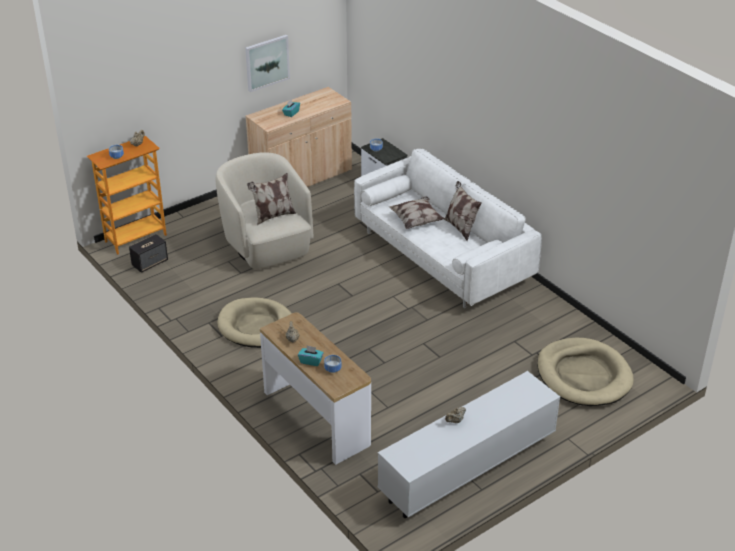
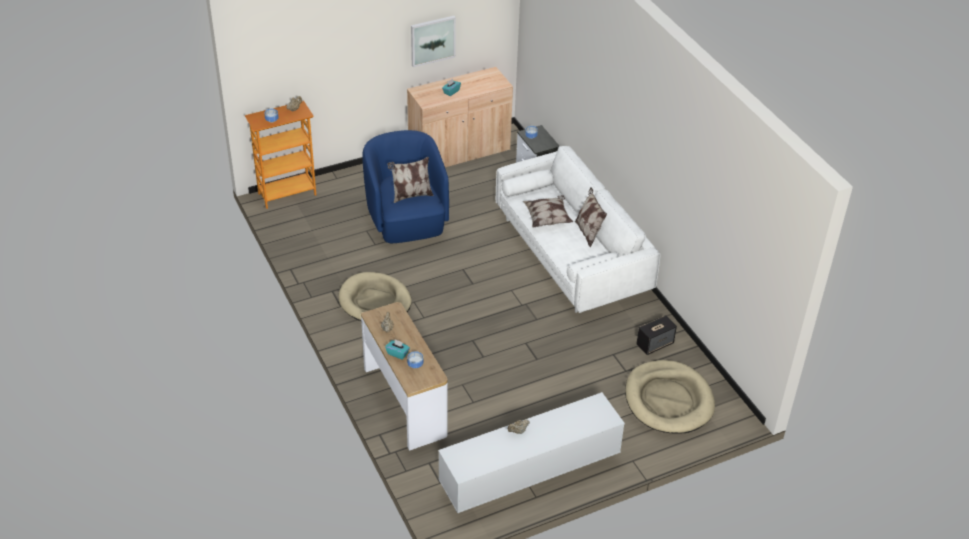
camera: 10 degrees right, 5 degrees up
speaker [129,234,168,273] -> speaker moved to [636,315,677,355]
beige armchair [216,152,314,269] -> blue armchair [362,130,449,243]

